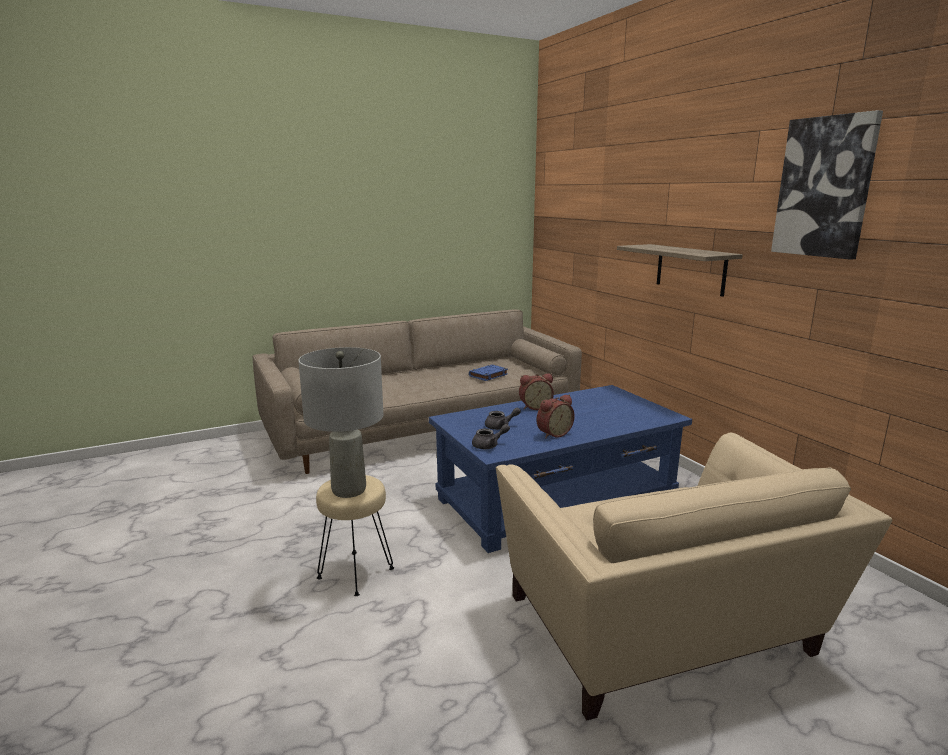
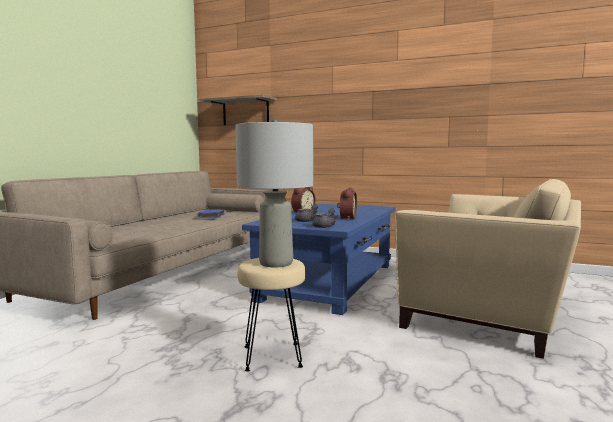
camera: 40 degrees left, 10 degrees down
shelf [617,244,743,297] -> shelf moved to [200,94,277,125]
picture [771,110,883,260] -> none

